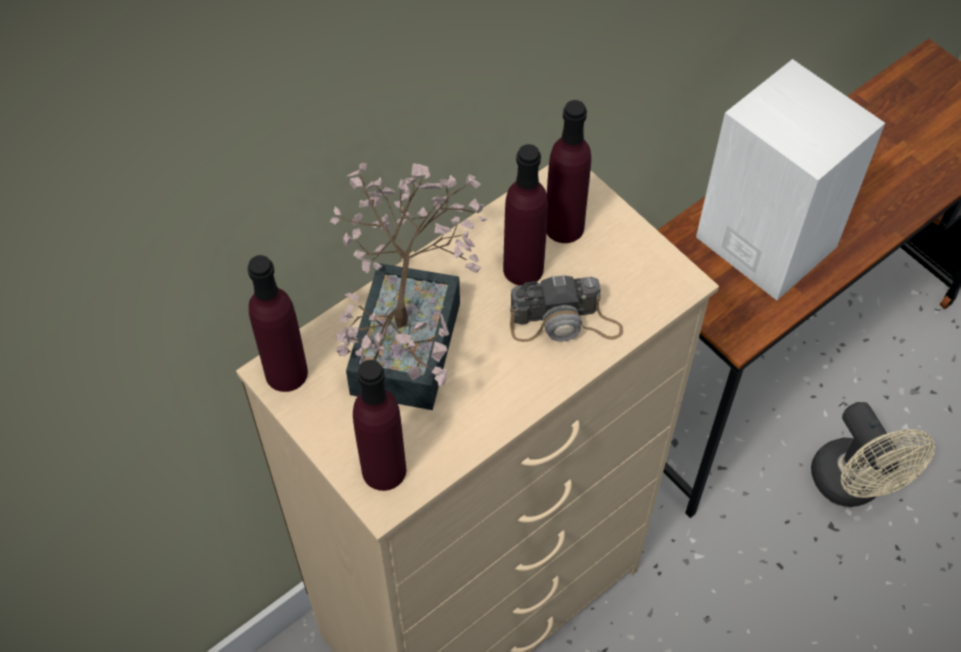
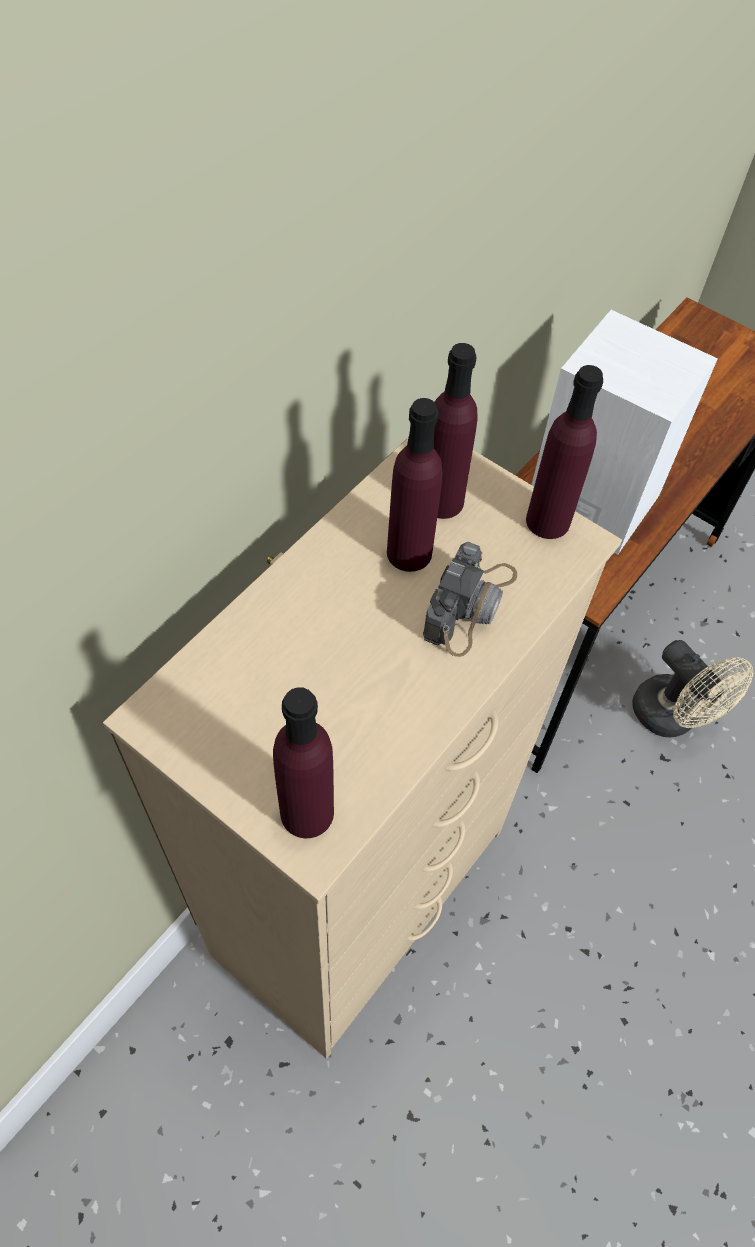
camera: 15 degrees left, 0 degrees up
purple bottle [248,255,308,392] -> purple bottle moved to [526,365,603,539]
potted plant [330,163,487,410] -> none
camera [510,274,623,342] -> camera turned 45 degrees counterclockwise [423,542,517,657]

